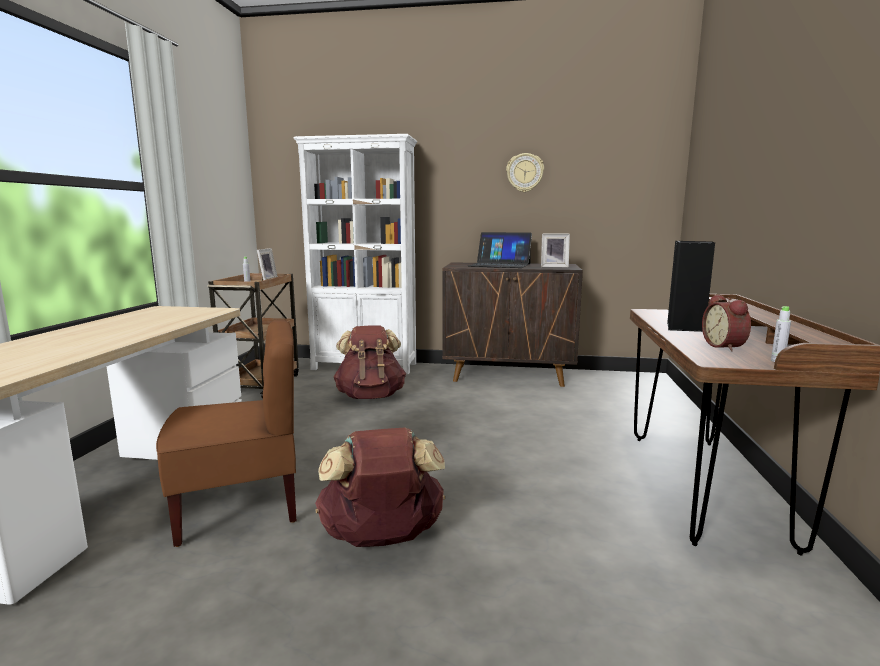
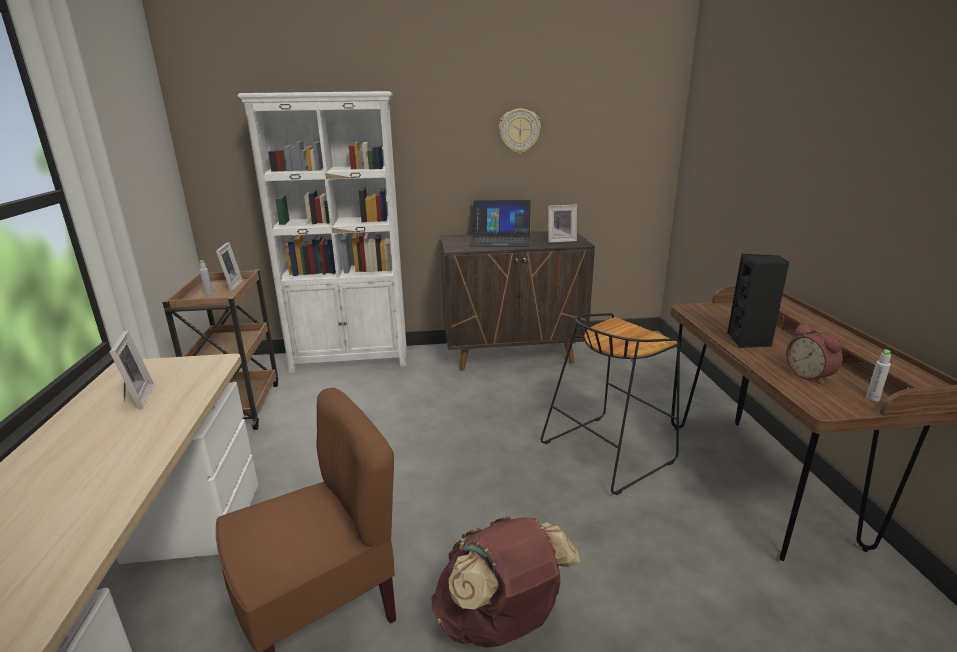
camera: 15 degrees left, 10 degrees up
brown backpack [334,326,406,399] -> none
none -> picture frame [110,330,154,410]
none -> black stool [541,313,680,495]

